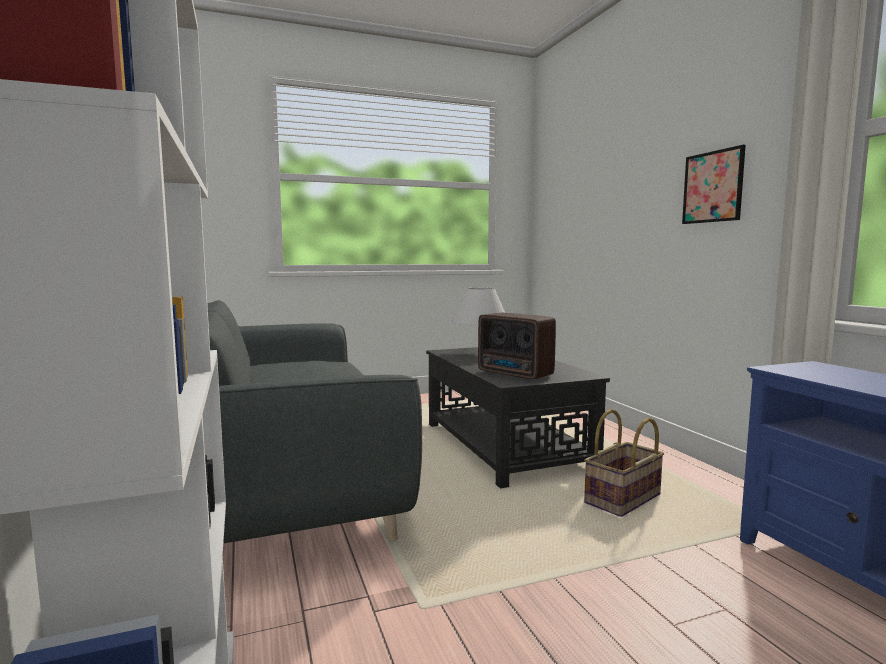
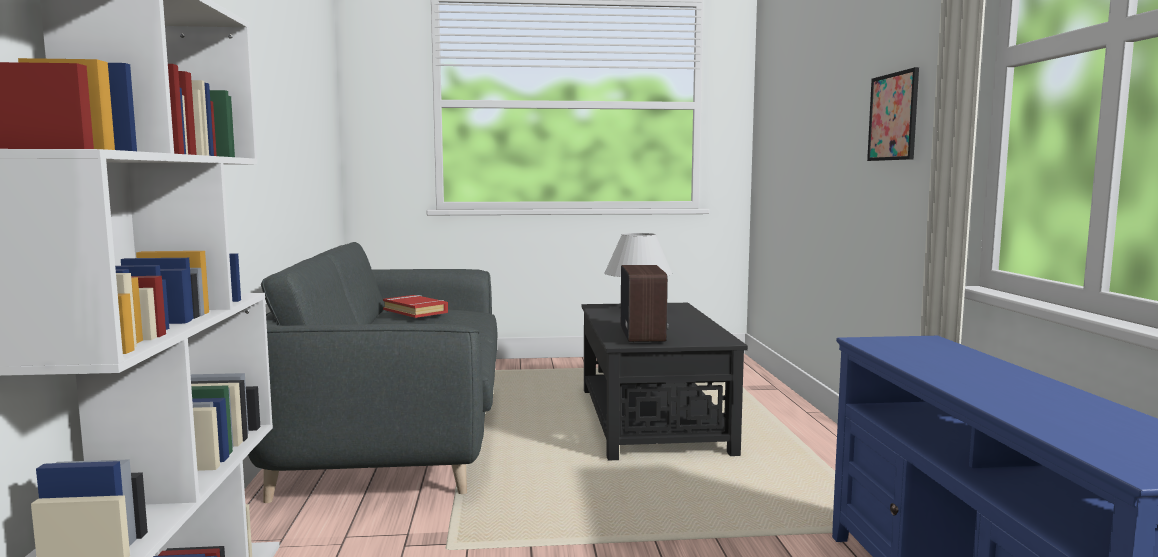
camera: 15 degrees right, 0 degrees up
radio [478,313,556,380] -> radio turned 150 degrees counterclockwise [621,265,669,342]
basket [584,409,664,517] -> none
none -> red book [383,295,448,318]

